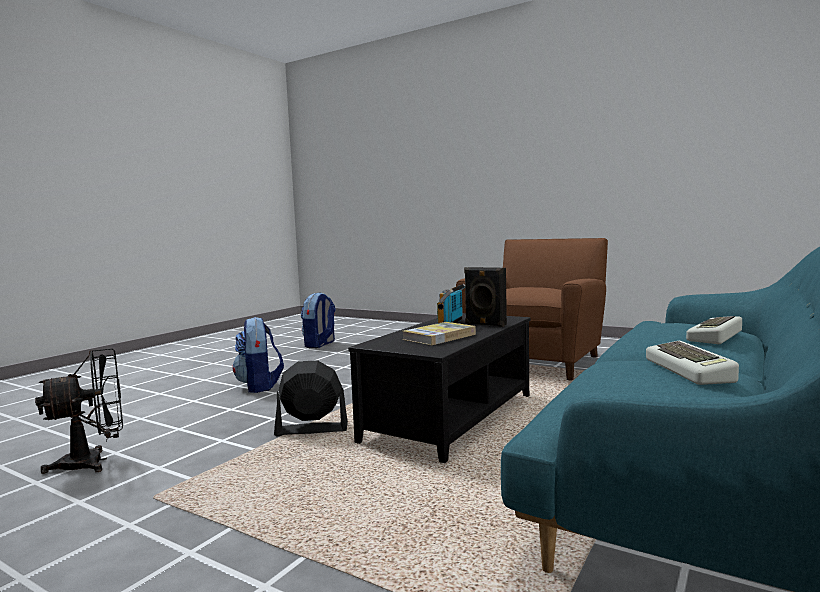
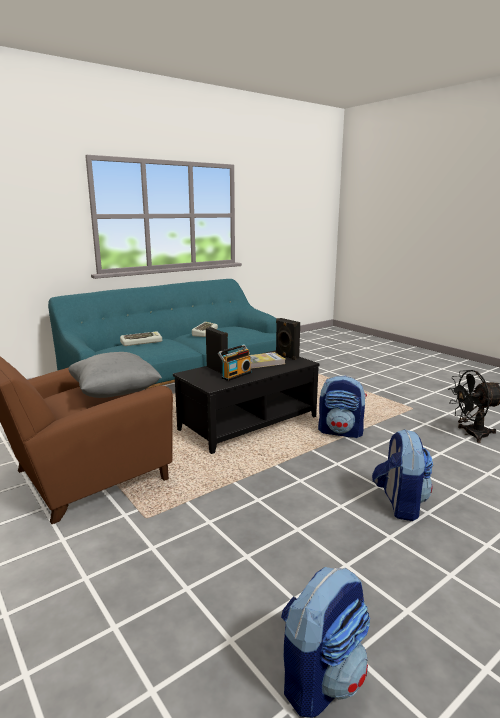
camera: 160 degrees left, 10 degrees up
black fan [274,360,348,437] -> backpack [318,375,367,438]
none -> grey pillow [68,352,162,398]
none -> black speaker [276,318,300,360]

